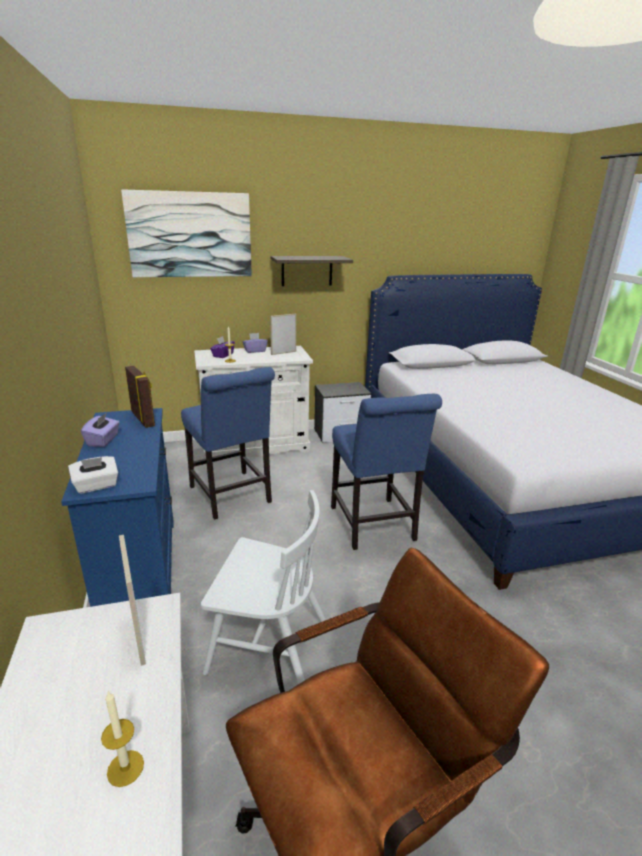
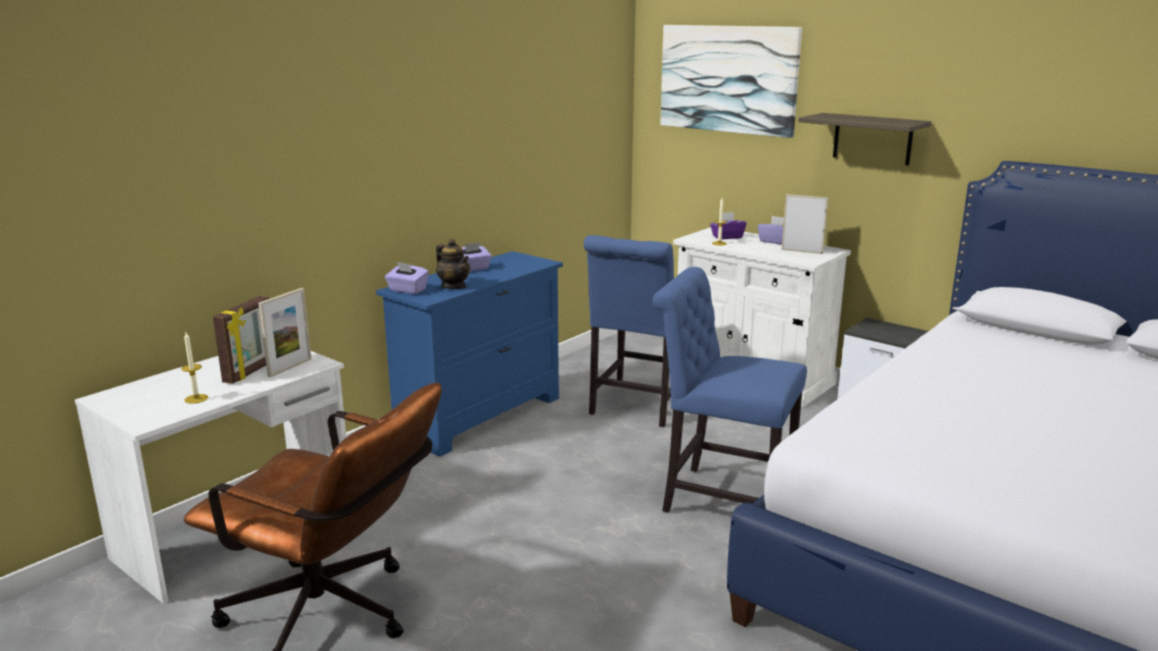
camera: 55 degrees right, 5 degrees down
white tissue box [68,456,118,494] -> purple tissue box [385,262,429,294]
picture frame [125,366,155,428] -> picture frame moved to [213,296,269,384]
white chair [201,490,326,684] -> none
blue chair [331,394,442,550] -> blue chair turned 75 degrees clockwise [653,267,807,512]
none -> teapot [436,239,470,289]

